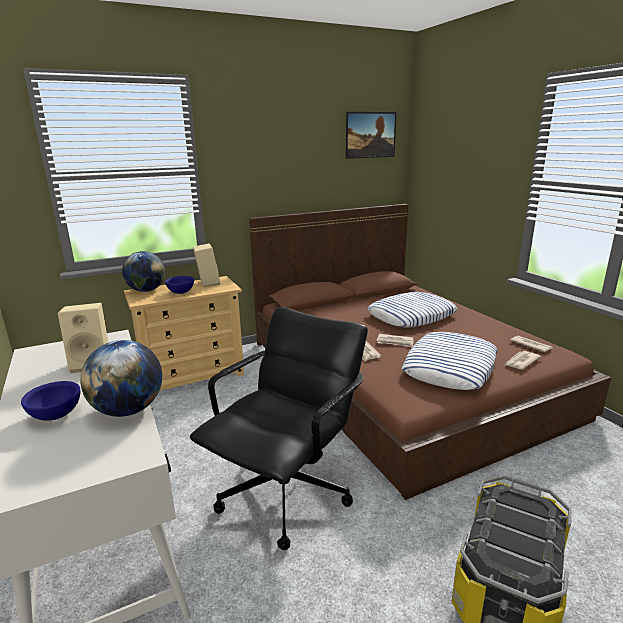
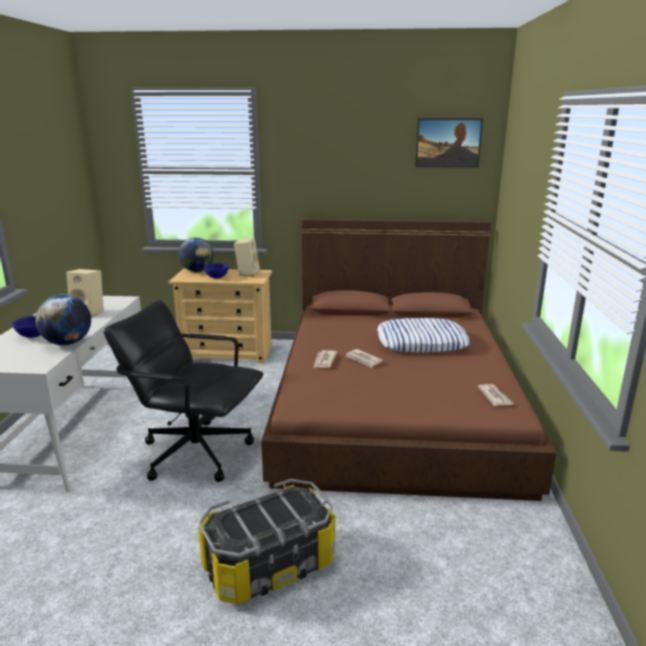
camera: 30 degrees right, 0 degrees up
black office chair [190,307,368,550] -> black office chair turned 135 degrees counterclockwise [103,300,263,482]
pillow [402,332,497,390] -> none
newspaper [503,351,541,369] -> none

